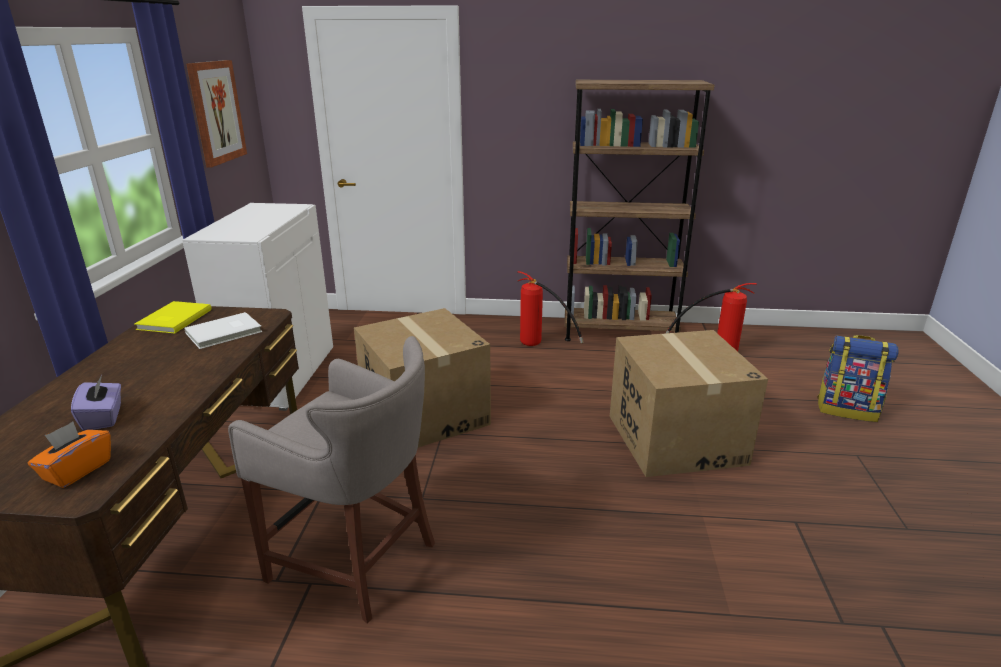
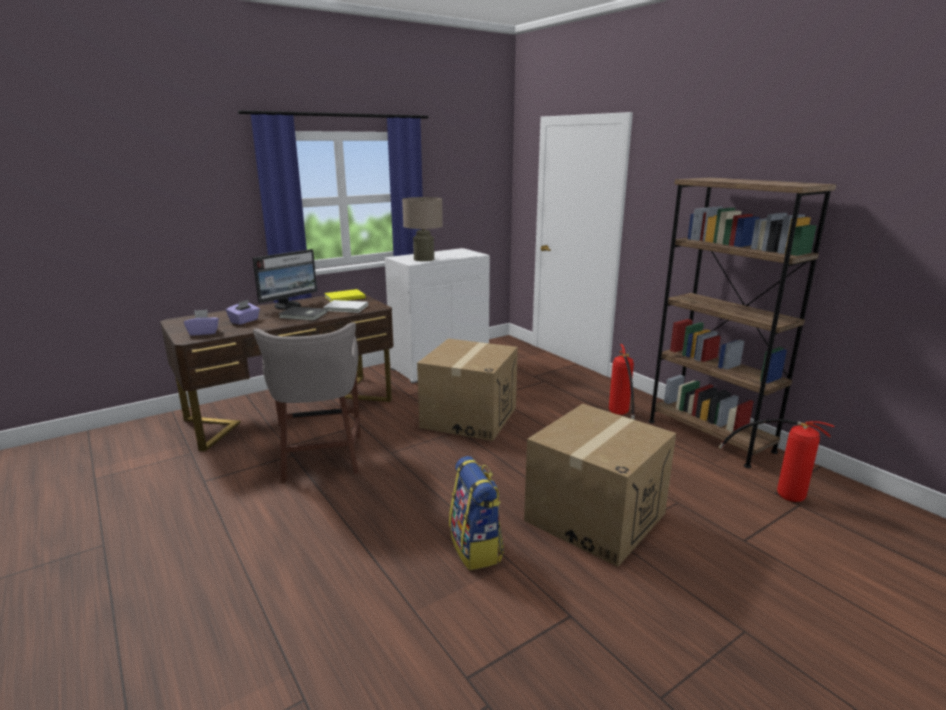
camera: 50 degrees right, 5 degrees down
orange tissue box [27,422,111,488] -> purple tissue box [184,309,219,336]
picture [186,60,247,167] -> none
backpack [817,335,899,422] -> backpack moved to [449,456,504,570]
none -> monitor [252,249,317,310]
none -> grey book [279,307,327,321]
none -> beige table lamp [402,197,443,261]

